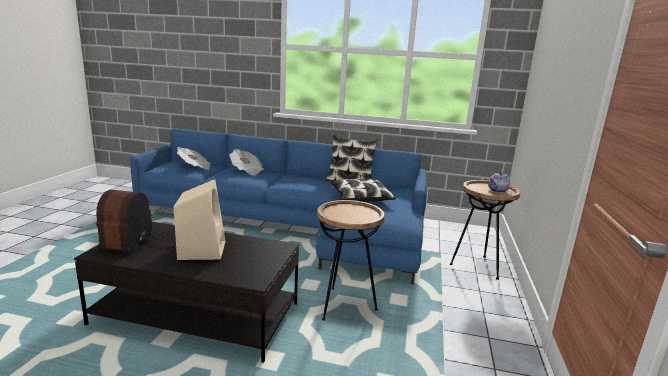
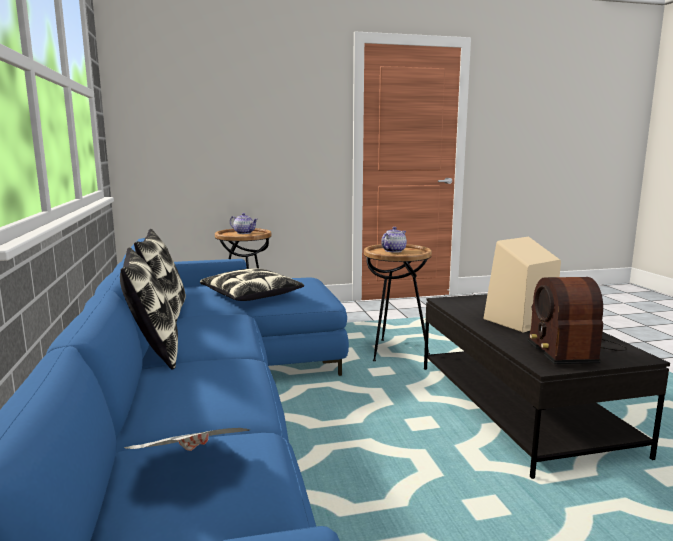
camera: 115 degrees left, 5 degrees down
radio [96,190,176,254] -> radio turned 105 degrees clockwise [527,277,627,364]
newspaper [229,149,264,176] -> none
none -> pillow [120,248,178,370]
none -> teapot [381,227,407,253]

